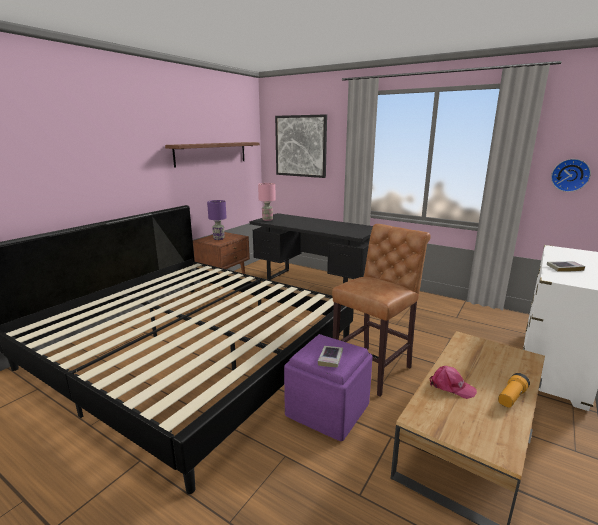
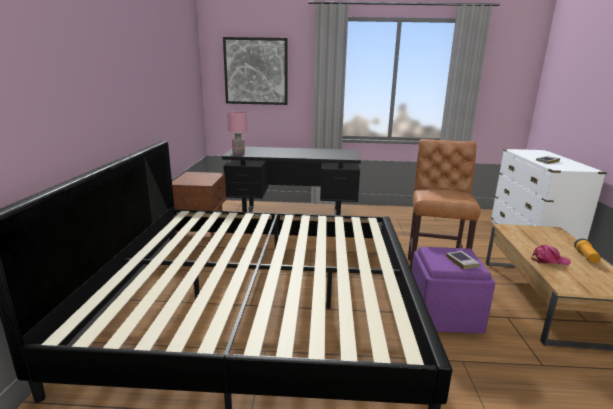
camera: 30 degrees left, 0 degrees up
brown shelf [165,142,260,168] -> none
purple table lamp [207,200,227,240] -> none
wall clock [551,159,591,192] -> none

